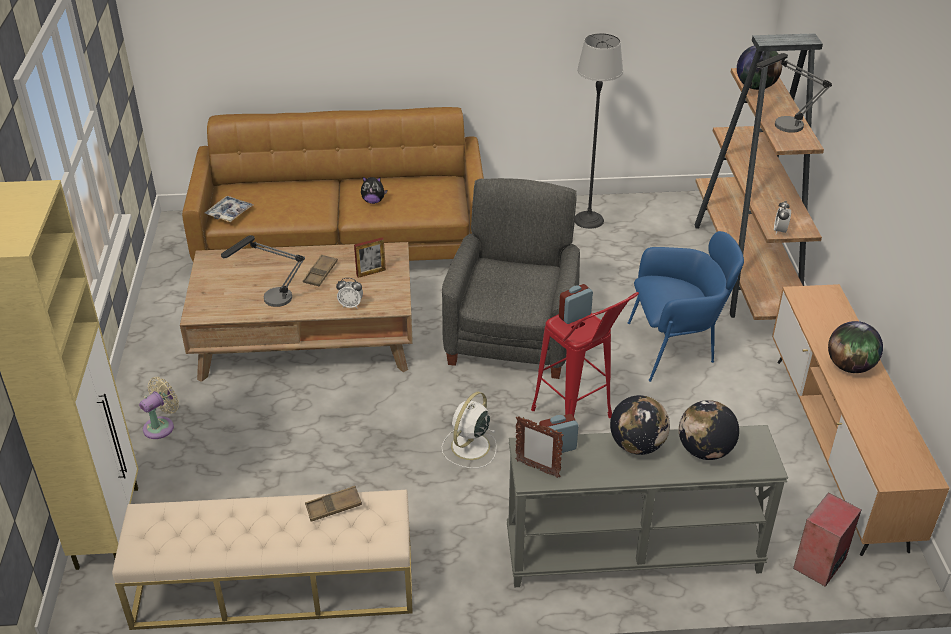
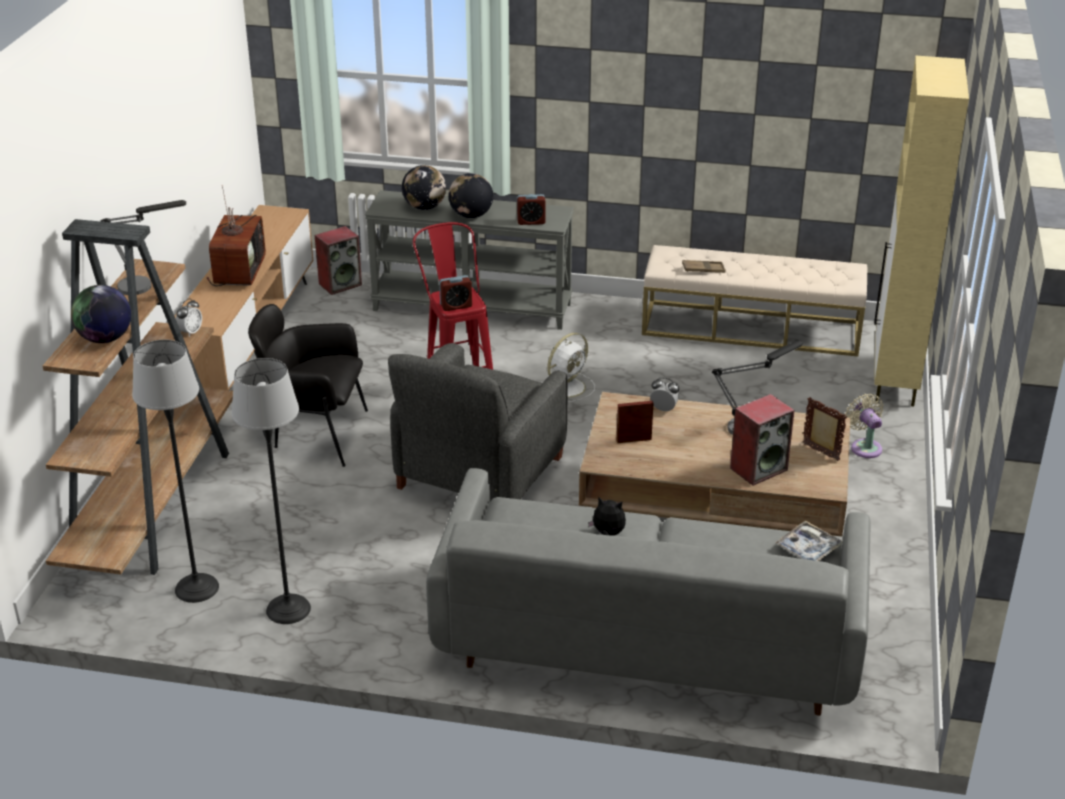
camera: 165 degrees left, 5 degrees down
beige fan [139,377,179,439] -> beige fan turned 105 degrees clockwise [845,394,883,458]
brown sofa [182,107,484,261] -> grey sofa [426,468,871,716]
brown tray [303,254,338,286] -> none
picture frame [516,416,563,478] -> picture frame moved to [803,397,847,461]
blue armchair [628,231,744,382] -> black armchair [248,304,368,467]
globe [828,321,883,373] -> television [207,185,266,286]
none -> floor lamp [132,340,219,603]
none -> speaker [730,394,795,486]

